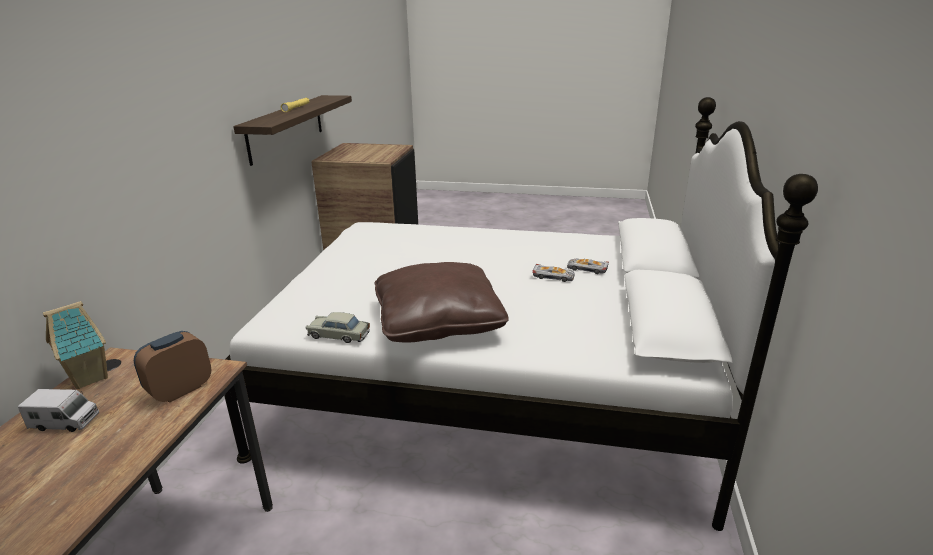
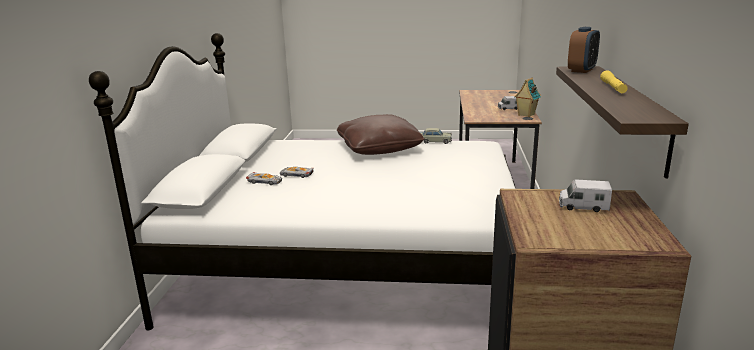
camera: 175 degrees right, 5 degrees down
alarm clock [134,331,211,403] -> alarm clock moved to [568,27,600,73]
none -> toy truck [559,179,612,212]

